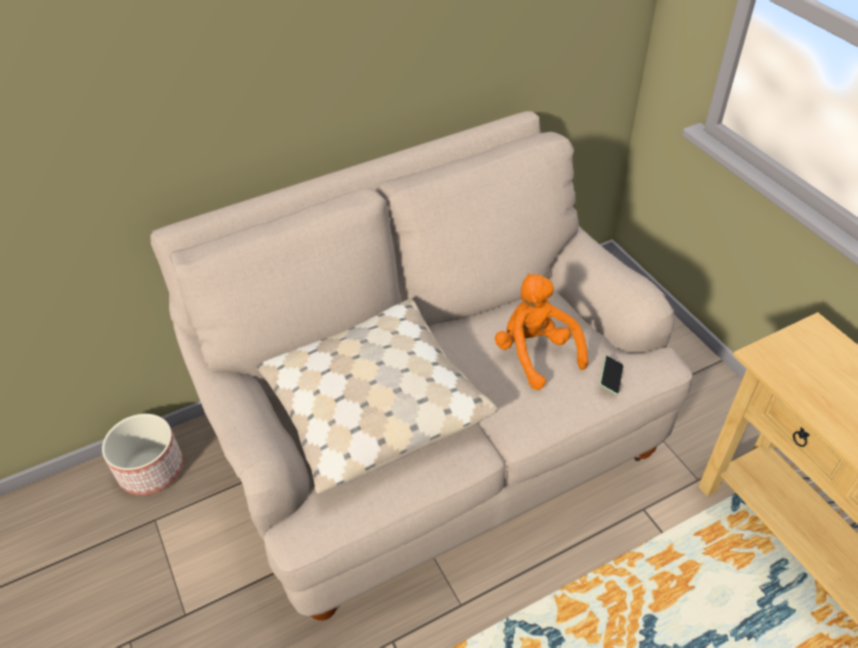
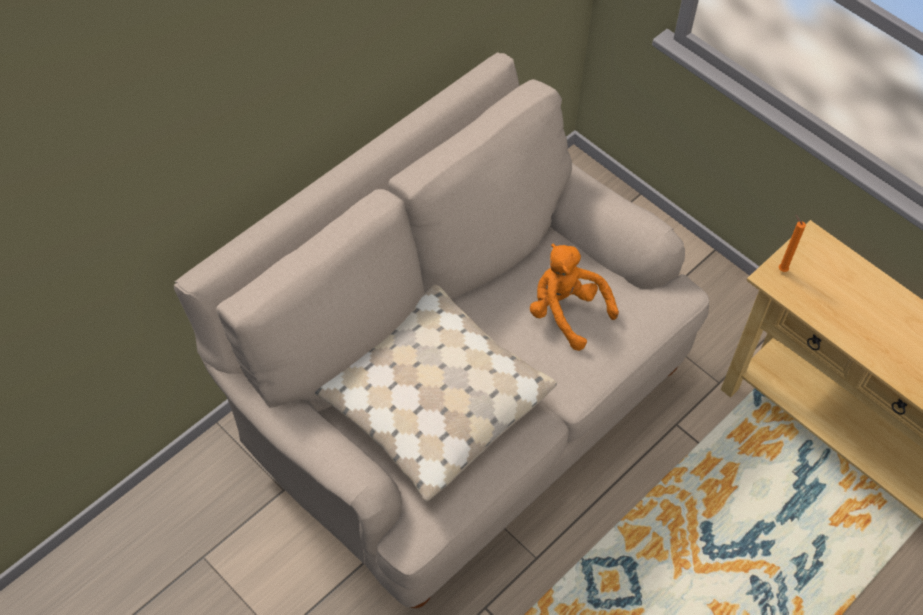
camera: 20 degrees left, 10 degrees up
planter [102,414,183,495] -> none
phone [600,355,623,394] -> none
none -> orange candle [779,214,806,272]

